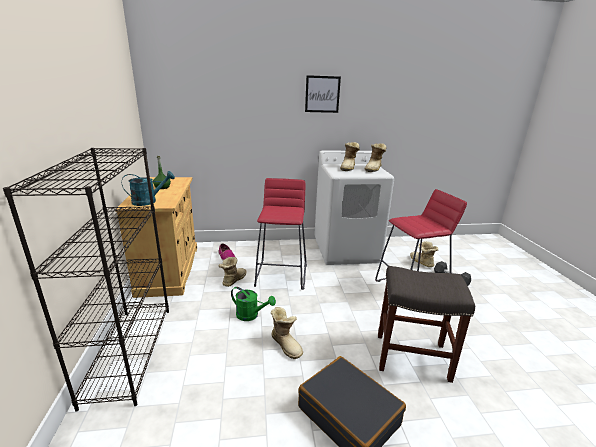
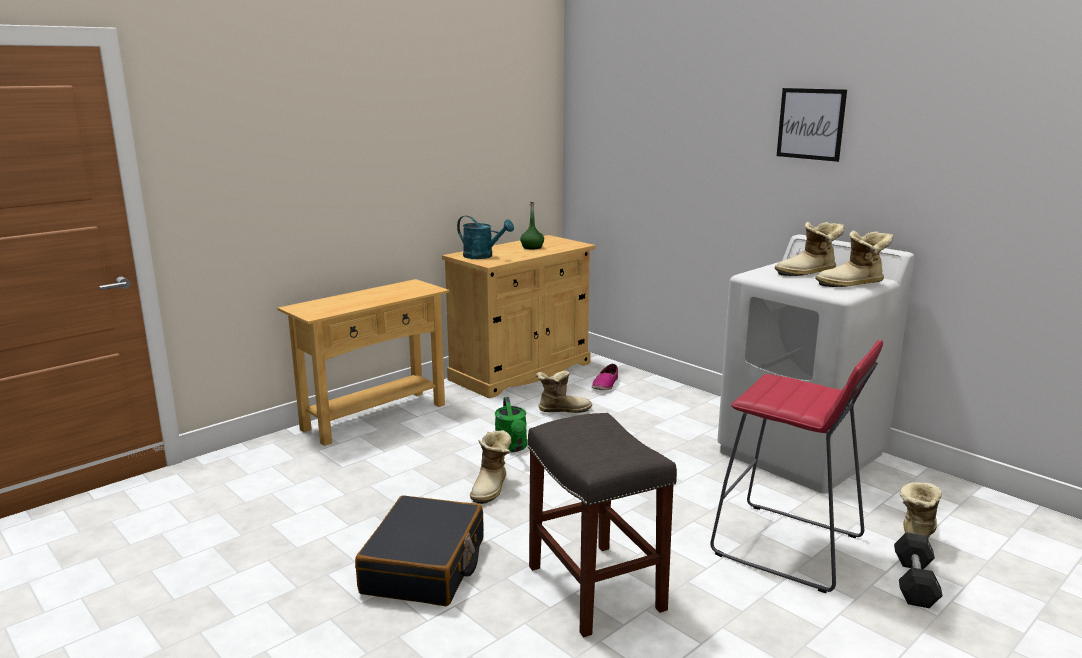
camera: 55 degrees right, 5 degrees down
black bookcase [3,148,169,411] -> beige console table [277,279,449,446]
red stool [254,178,307,290] -> none

